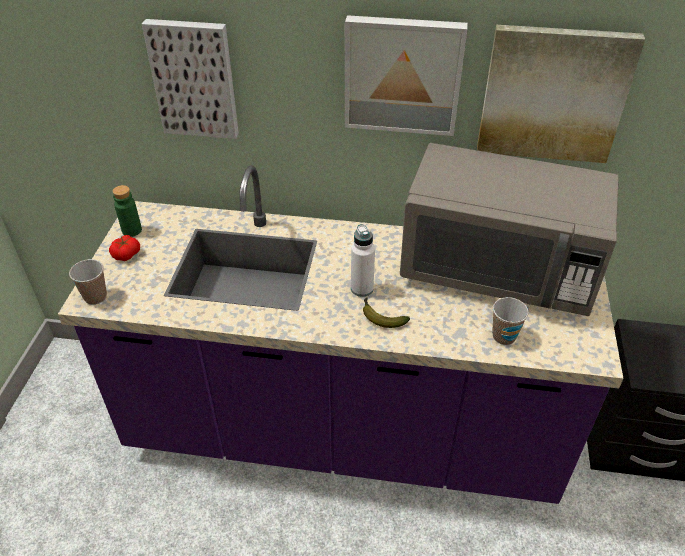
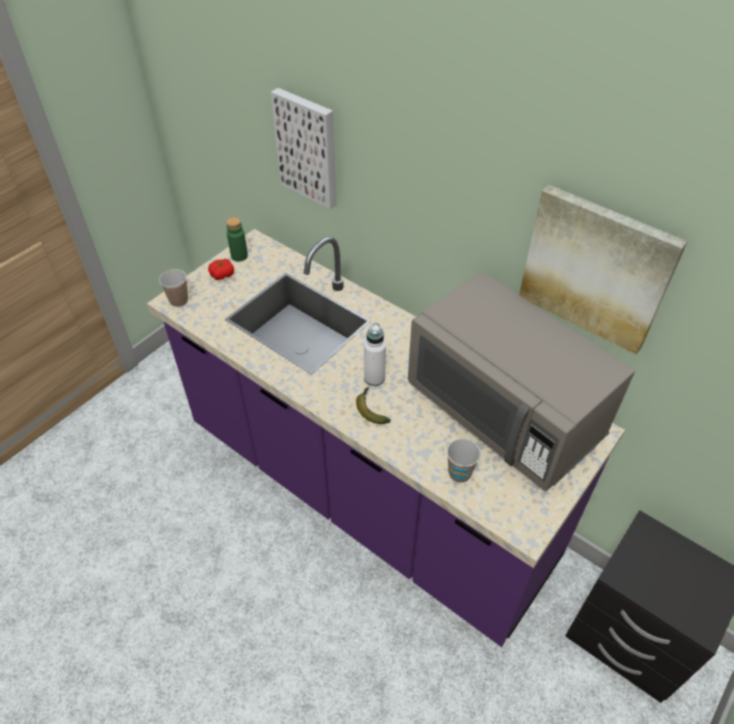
camera: 30 degrees right, 5 degrees up
picture [345,15,468,136] -> none

